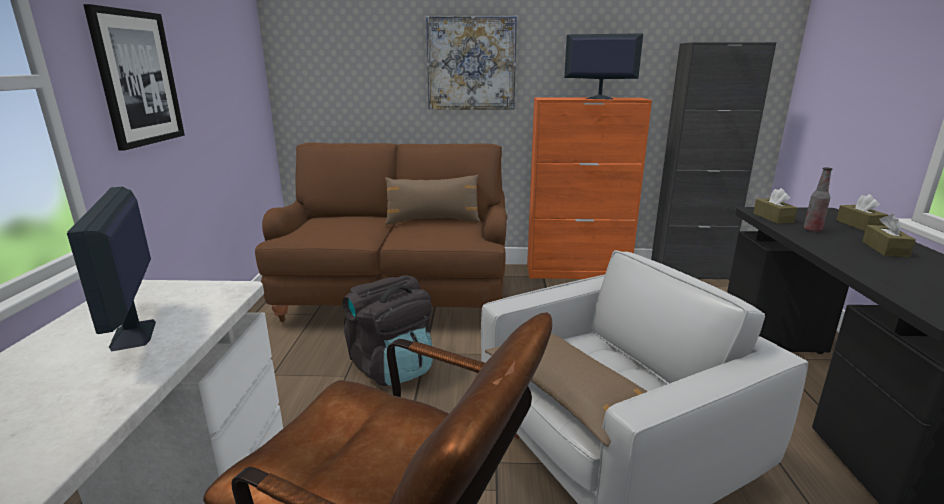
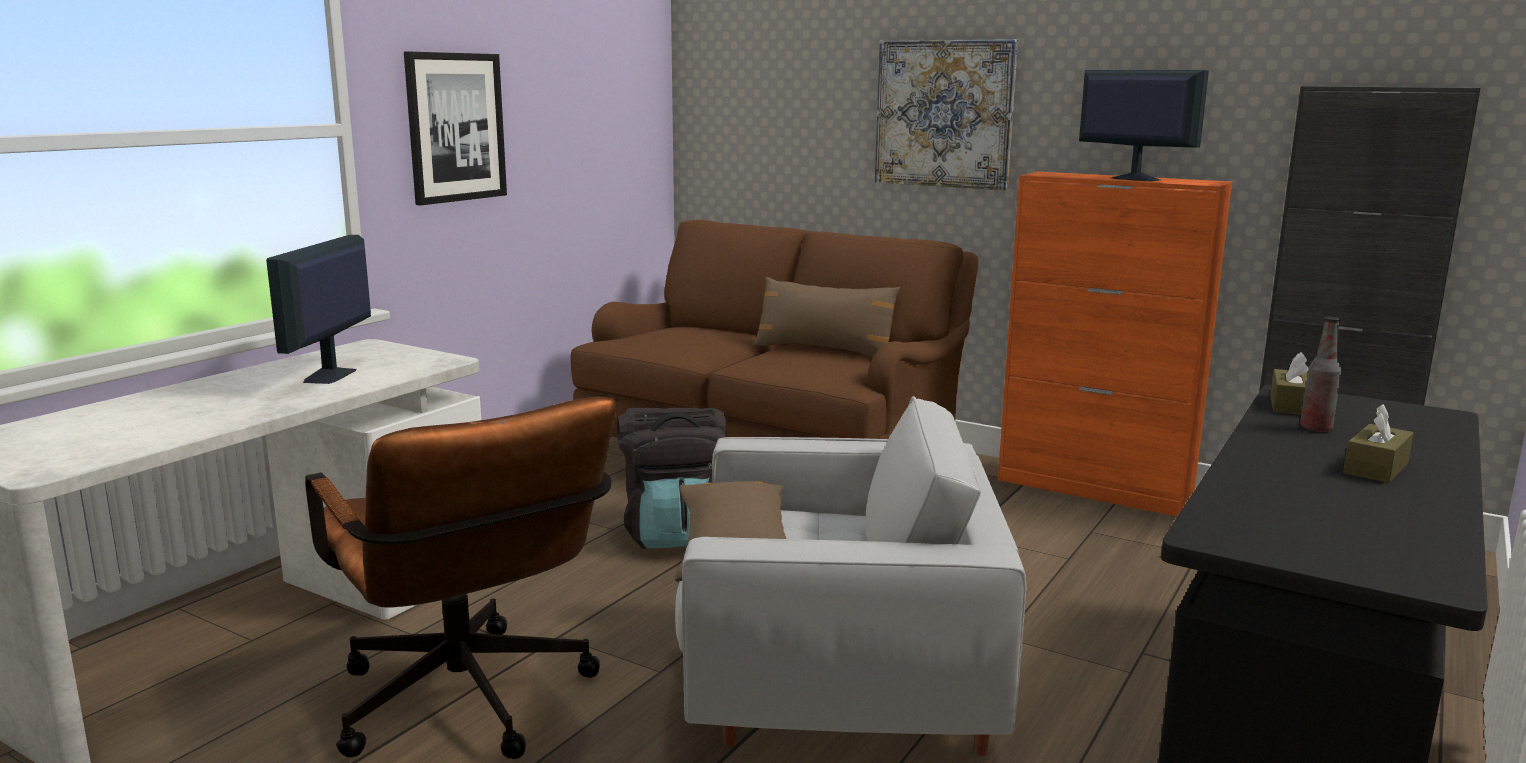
camera: 30 degrees right, 5 degrees down
brown tissue box [836,194,888,231] -> none

